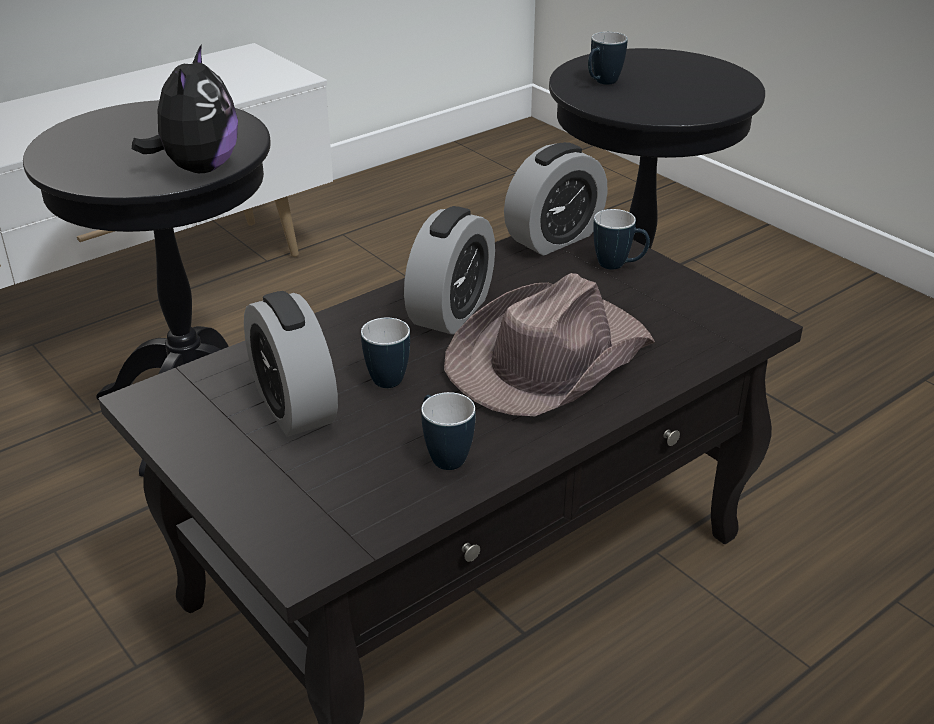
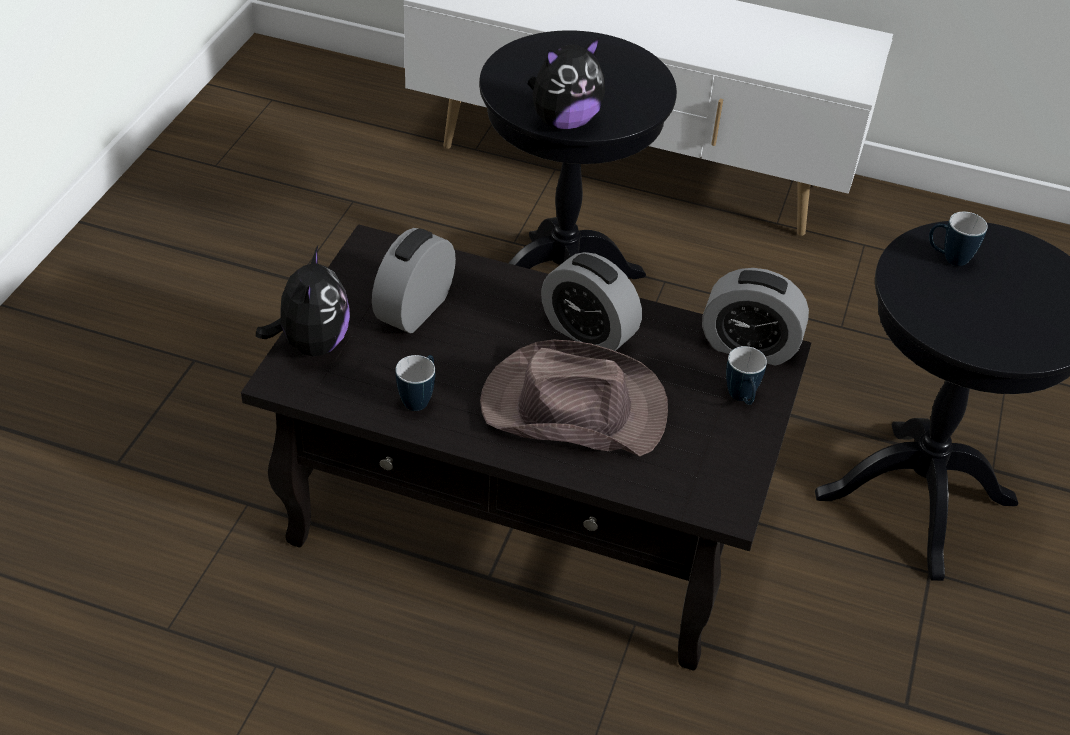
camera: 55 degrees right, 10 degrees up
mug [361,318,410,388] -> none
alarm clock [404,206,495,335] -> alarm clock turned 45 degrees clockwise [541,252,642,351]
none -> plush toy [256,246,350,356]

